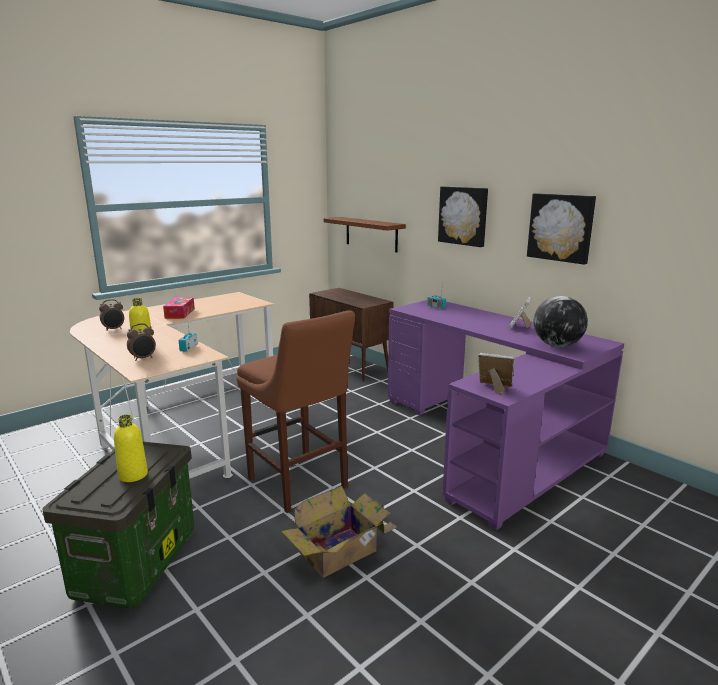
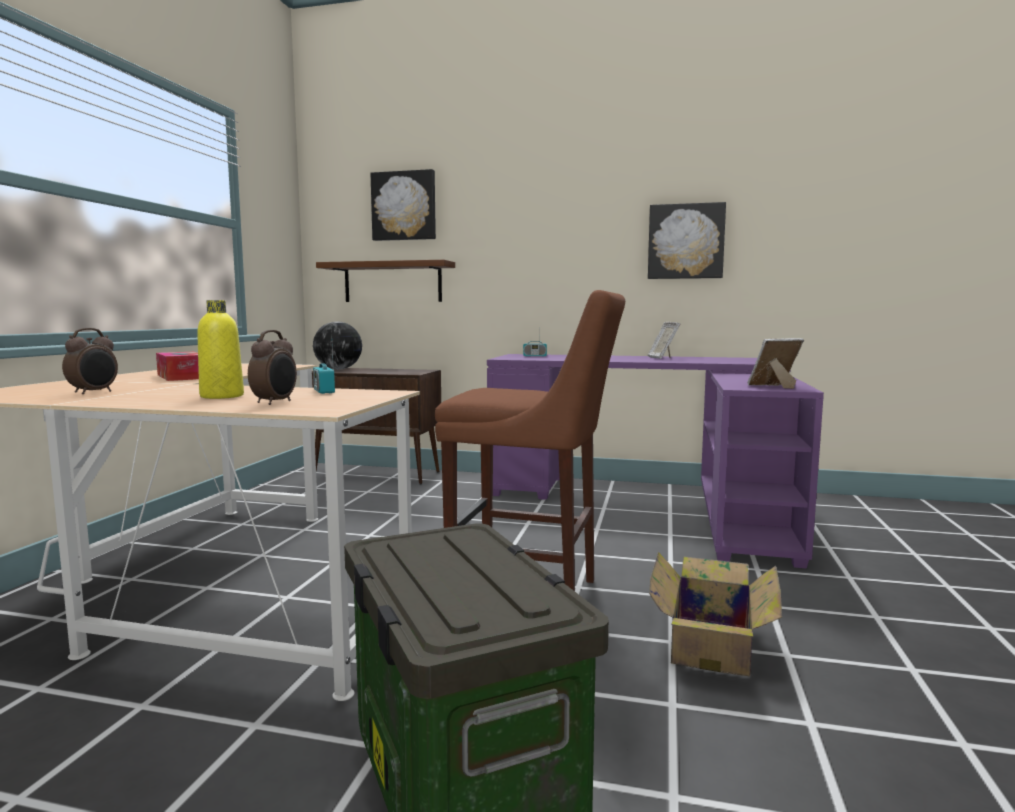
camera: 35 degrees left, 10 degrees down
yellow bottle [114,415,148,482] -> none
picture [438,186,488,247] -> picture moved to [370,169,436,241]
globe [533,296,588,347] -> globe moved to [313,321,362,369]

